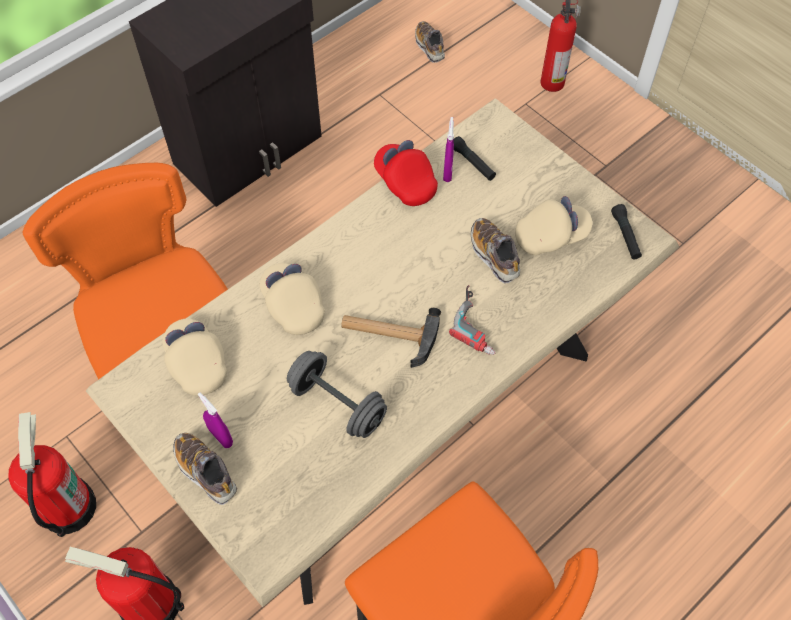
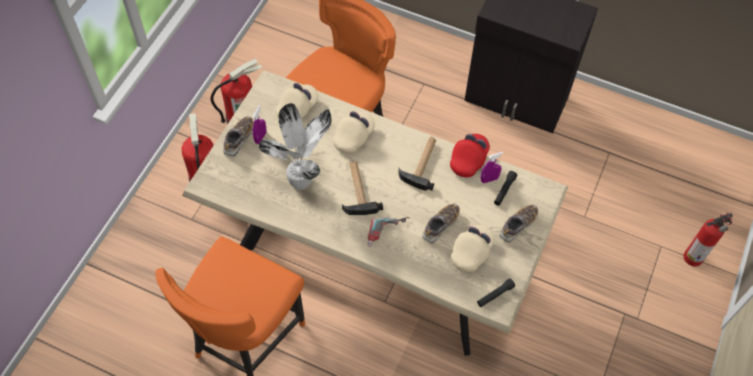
camera: 65 degrees right, 0 degrees up
grey dumbbell [287,351,387,438] -> potted plant [259,103,332,190]
shoe [415,21,445,63] -> shoe moved to [499,205,538,242]
beige cap [515,196,592,255] -> beige cap turned 105 degrees counterclockwise [451,225,494,273]
none -> hammer [398,137,436,191]

